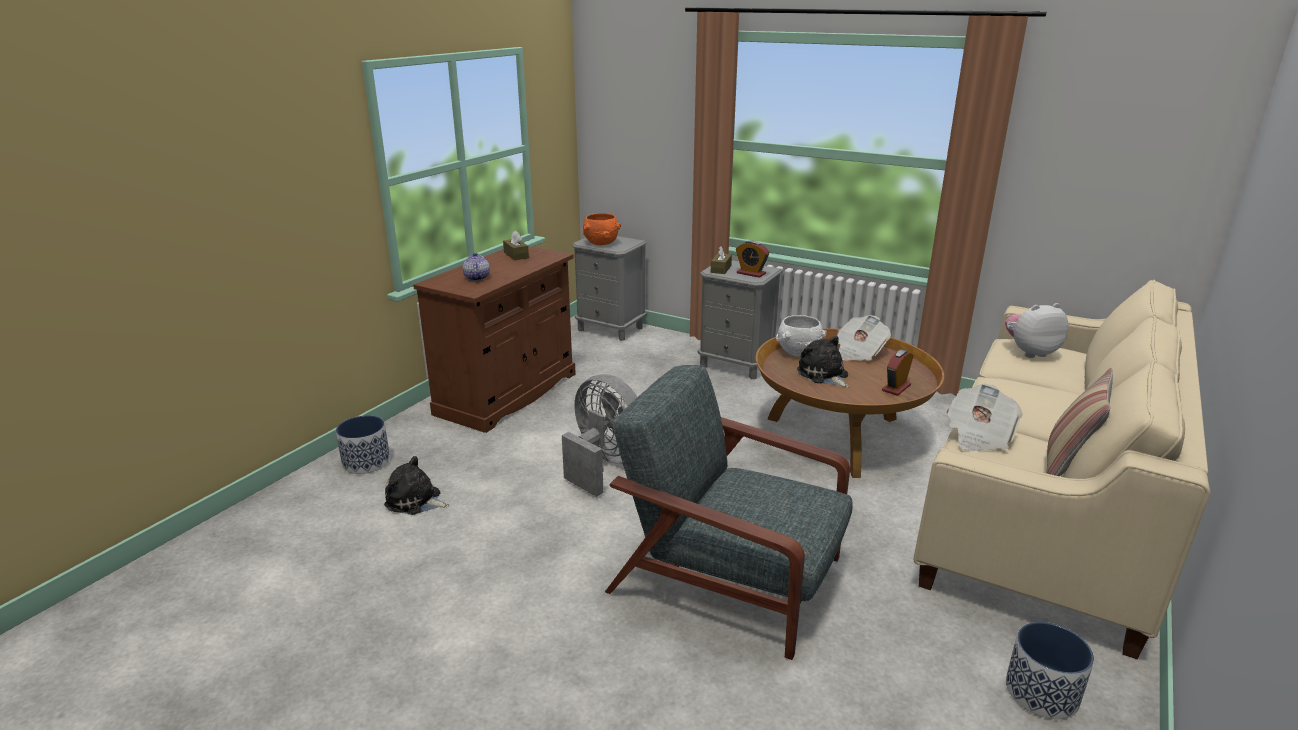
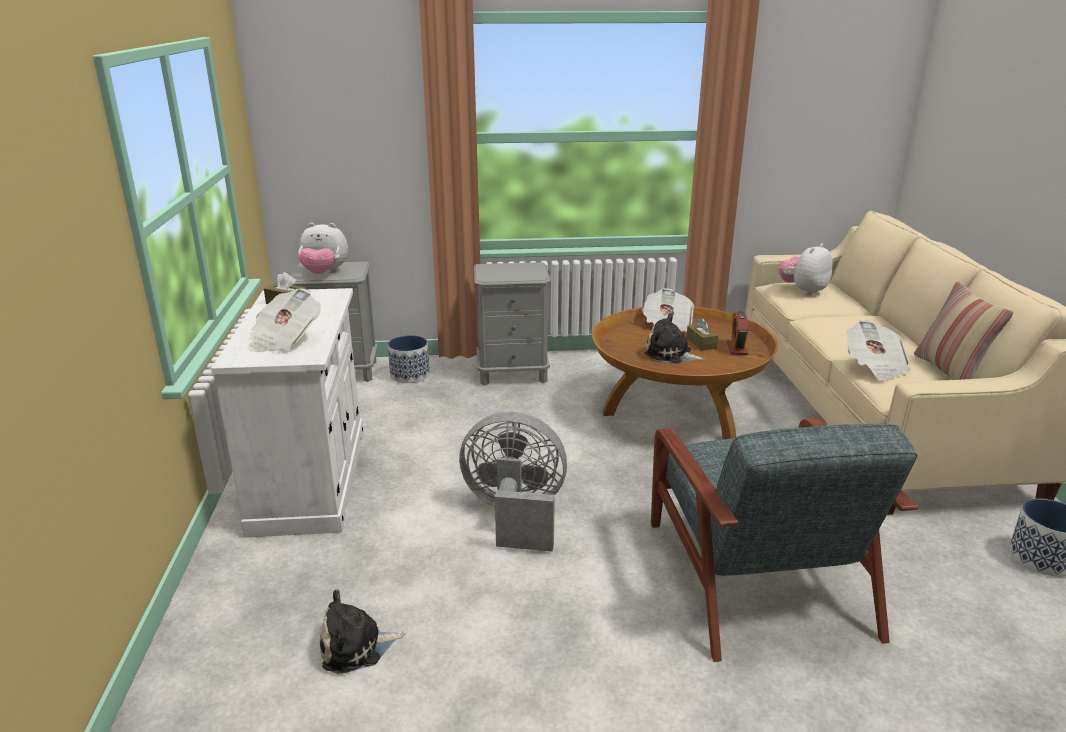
camera: 35 degrees left, 0 degrees up
planter [336,415,390,474] -> planter moved to [388,335,430,383]
brown cabinet [413,246,576,433] -> white cabinet [211,288,364,538]
teapot [463,253,490,281] -> newspaper [247,289,321,352]
orange bowl [583,213,621,245] -> plush toy [298,223,348,274]
grey armchair [605,365,853,660] -> grey armchair turned 90 degrees counterclockwise [651,418,918,662]
brown tissue box [711,246,732,274] -> brown tissue box moved to [686,318,718,351]
alarm clock [736,241,769,278] -> none
white bowl [776,315,827,356] -> none

